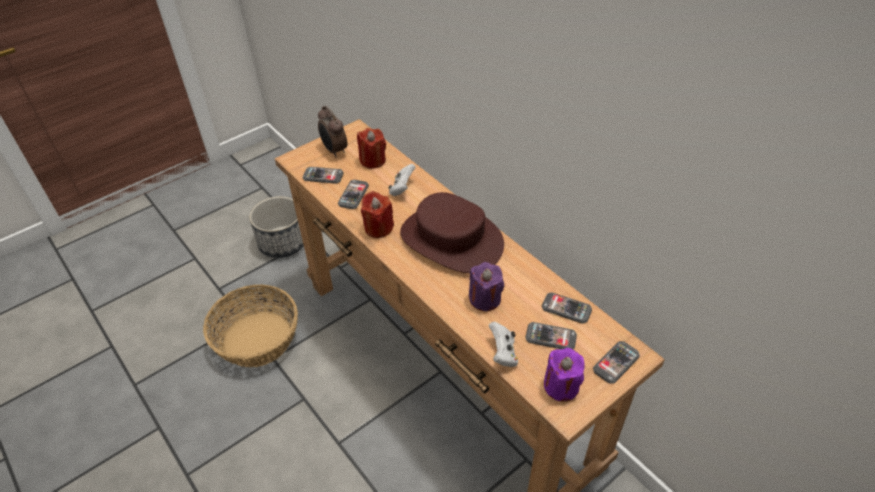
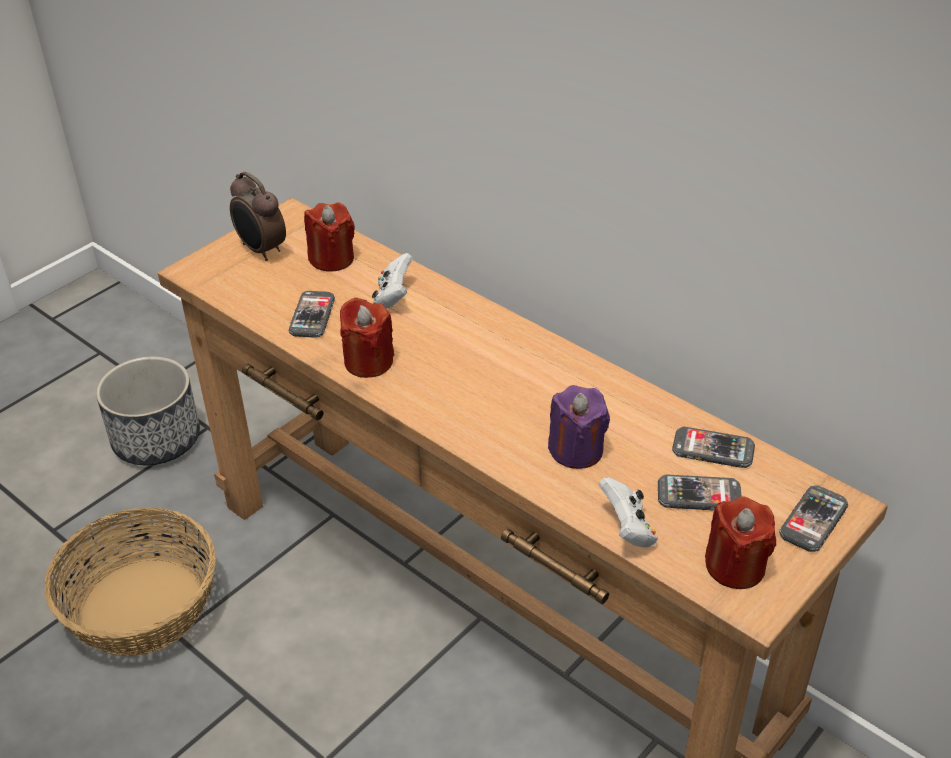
camera: 10 degrees left, 5 degrees down
phone [303,167,344,184] -> none
brown hat [400,192,504,273] -> none
purple candle [544,348,585,402] -> red candle [705,496,776,589]

